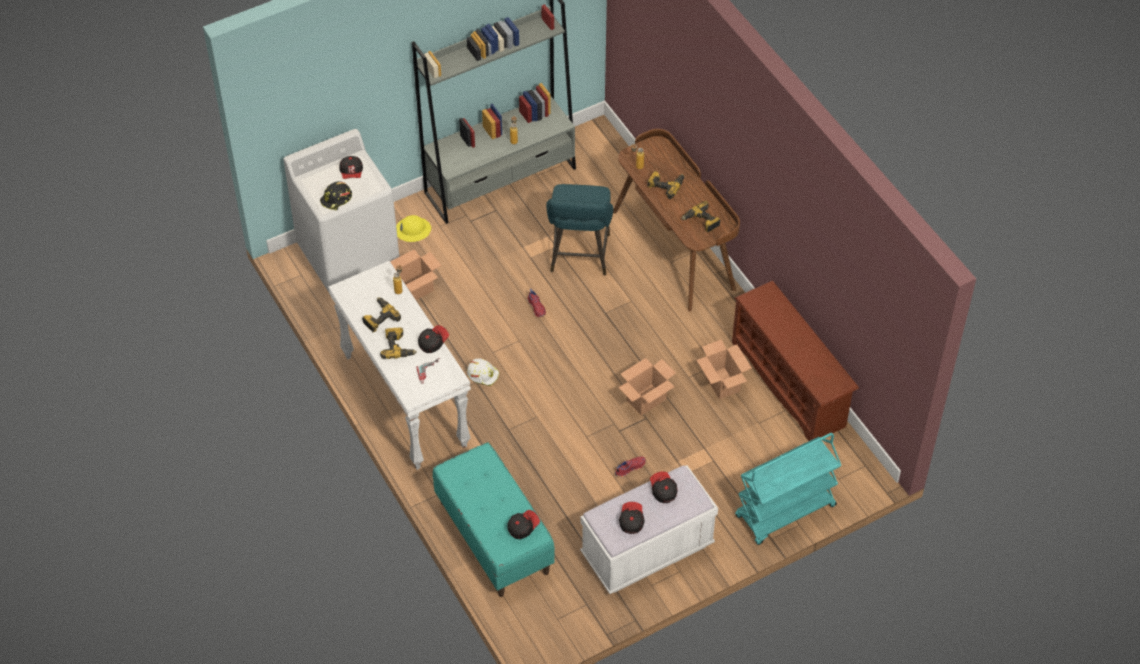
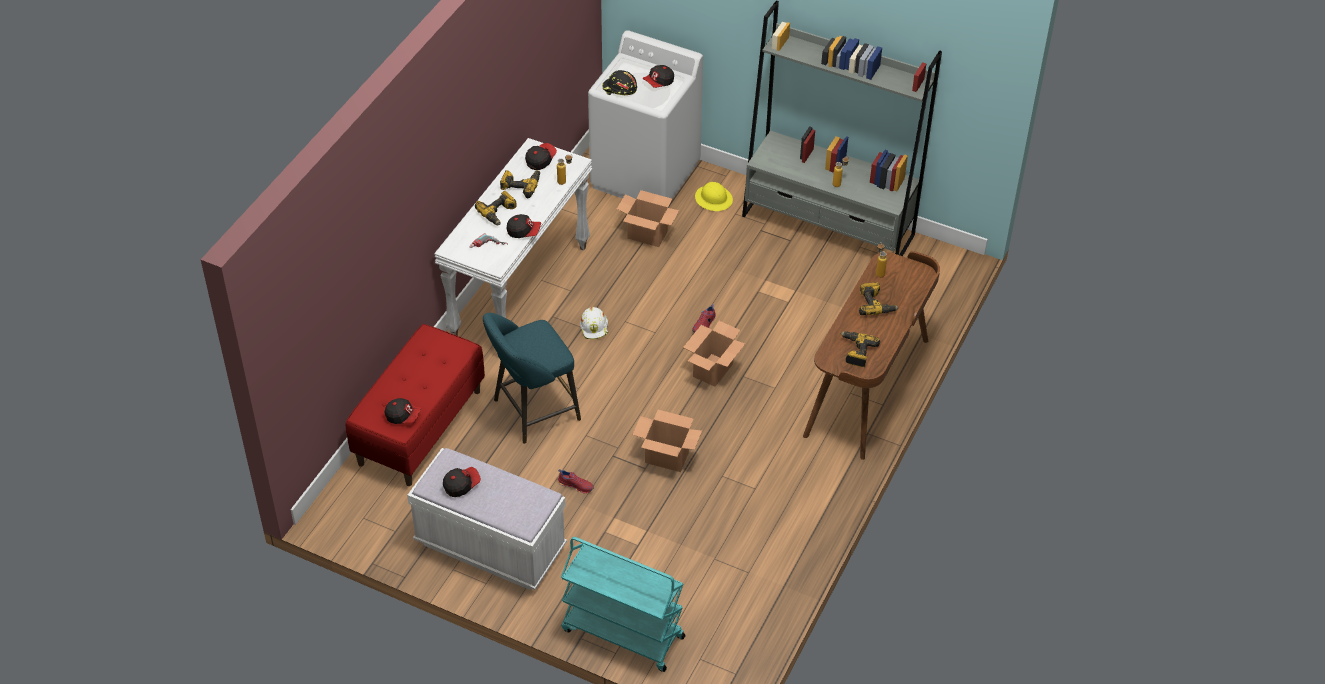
camera: 55 degrees right, 5 degrees down
turquoise bench [433,443,555,597] -> red bench [346,324,485,486]
turquoise stool [546,184,613,275] -> turquoise stool moved to [483,313,581,444]
cap [650,472,677,503] -> cap moved to [525,143,557,170]
cardboard box [697,340,752,399] -> cardboard box moved to [683,321,745,387]
brown shoe rack [732,281,859,441] -> none

